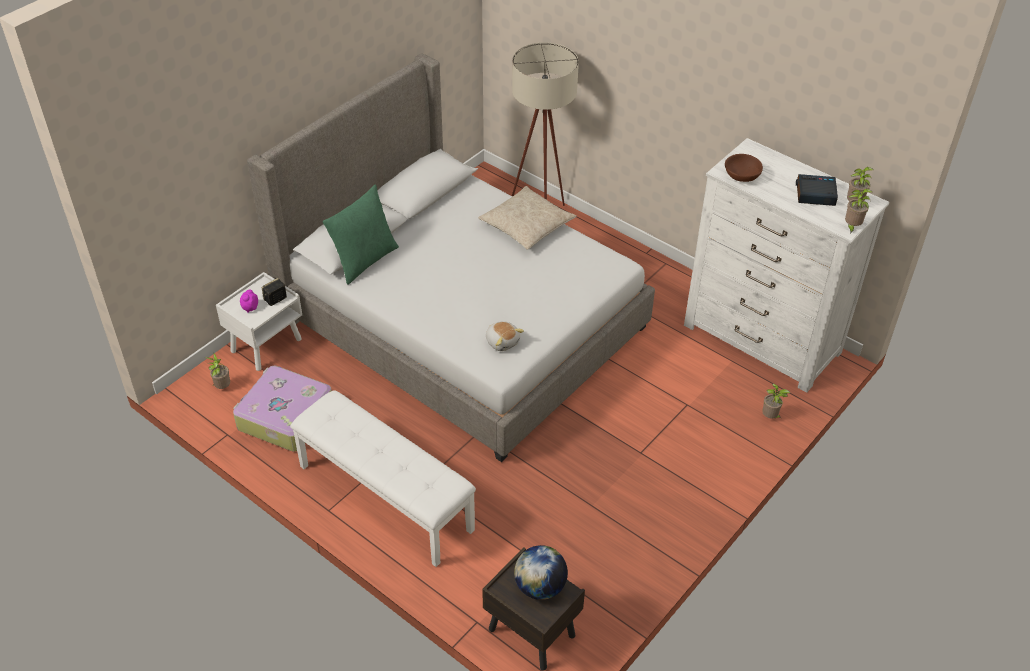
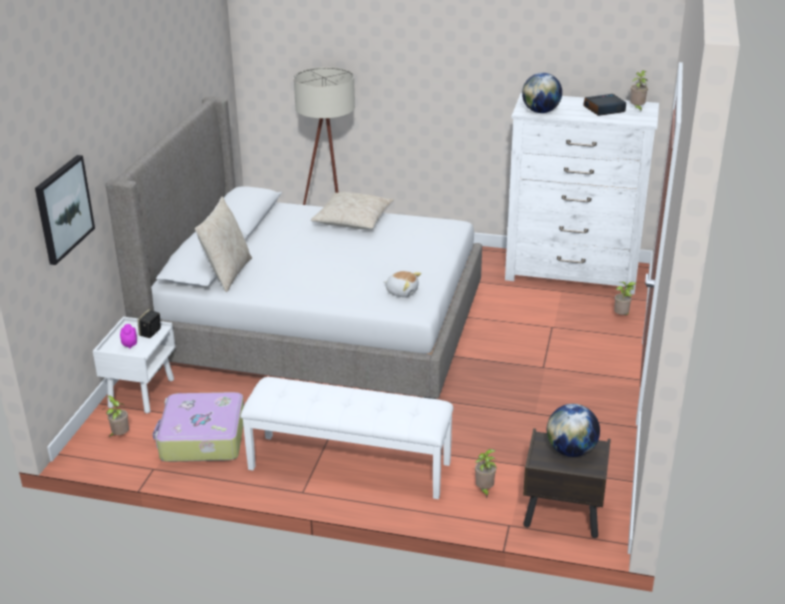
camera: 25 degrees left, 15 degrees down
green pillow [323,184,399,285] -> beige pillow [195,196,252,292]
brown bowl [725,154,763,182] -> globe [522,73,562,113]
potted plant [845,189,872,234] -> potted plant moved to [475,449,497,498]
none -> picture [35,155,95,265]

